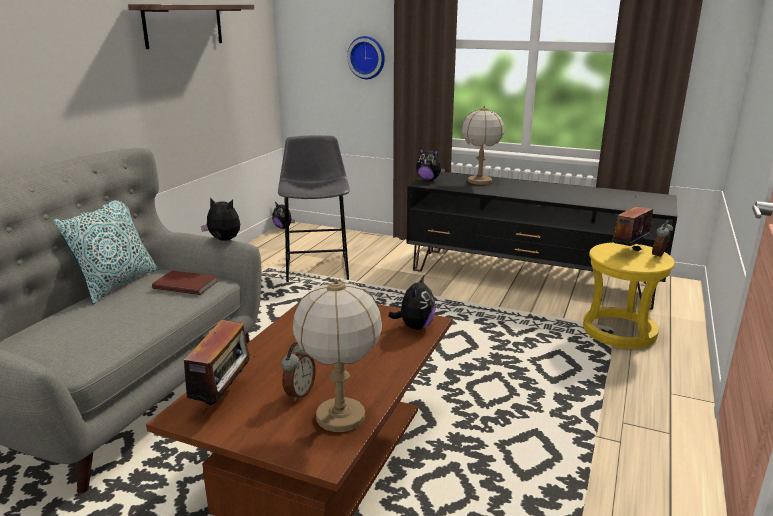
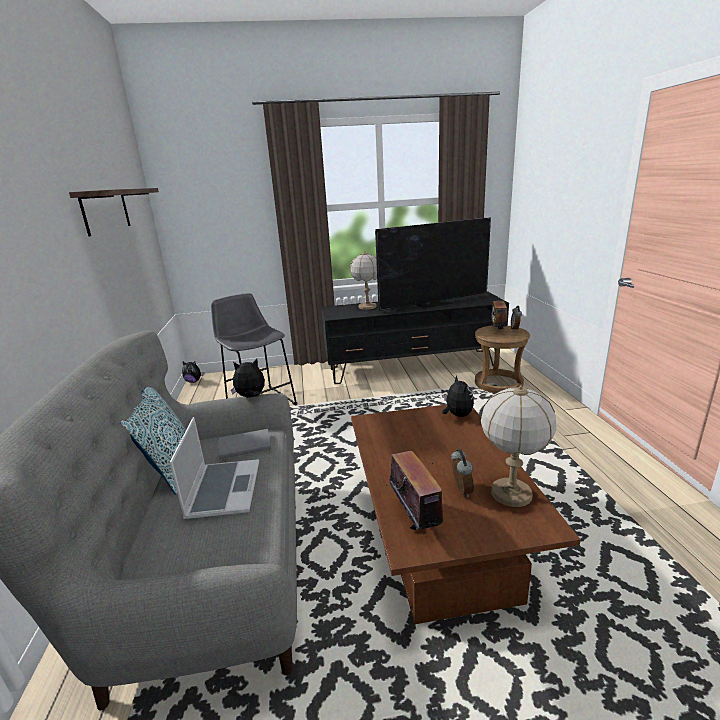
camera: 30 degrees left, 0 degrees up
brown book [152,270,218,295] -> grey book [218,429,271,459]
wall clock [347,36,385,79] -> none
plush toy [416,148,445,180] -> none
yellow stool [583,242,675,349] -> brown stool [475,325,530,393]
none -> laptop [169,417,259,519]
none -> television [375,217,491,311]

